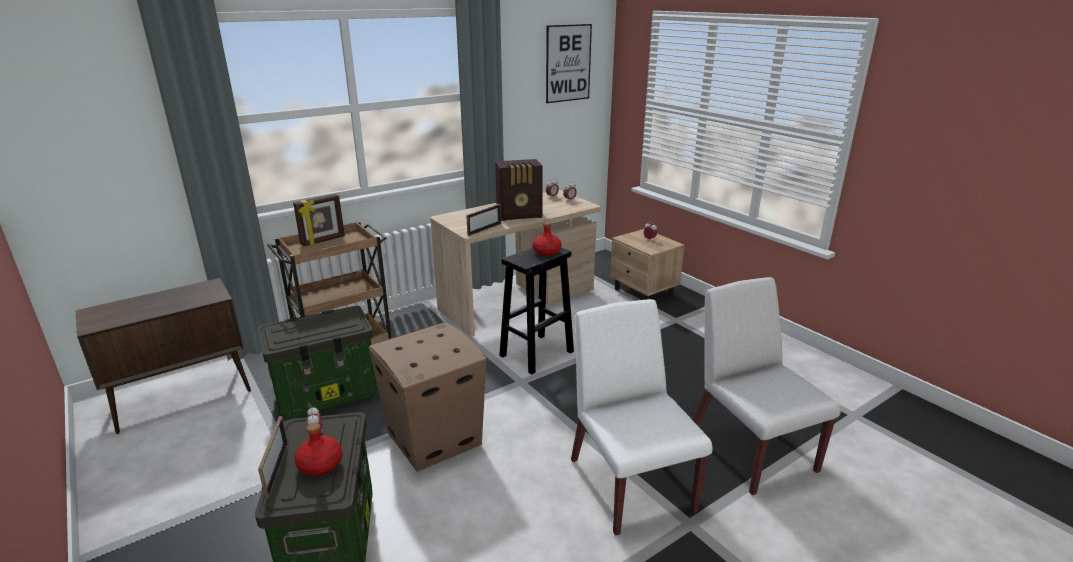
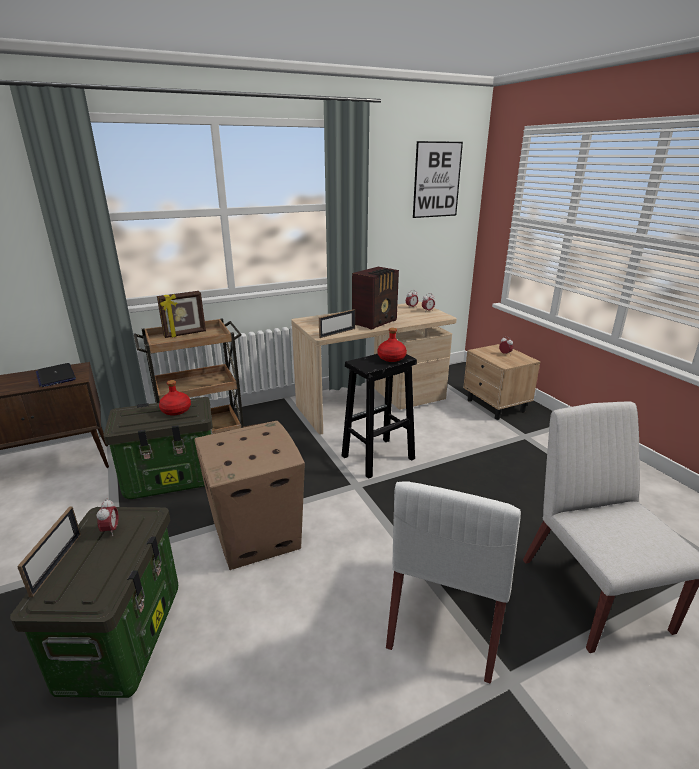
camera: 10 degrees right, 0 degrees up
red bottle [295,423,342,476] -> red bottle moved to [159,380,191,416]
radio [495,159,543,221] -> radio turned 45 degrees counterclockwise [352,267,399,330]
white chair [571,299,712,536] -> white chair turned 150 degrees counterclockwise [386,481,521,684]
none -> laptop [36,363,76,387]

